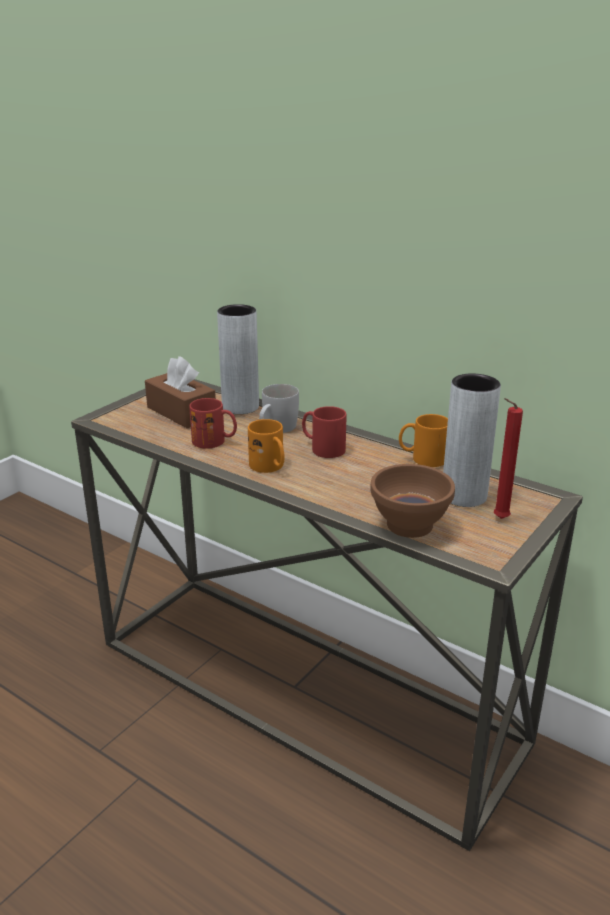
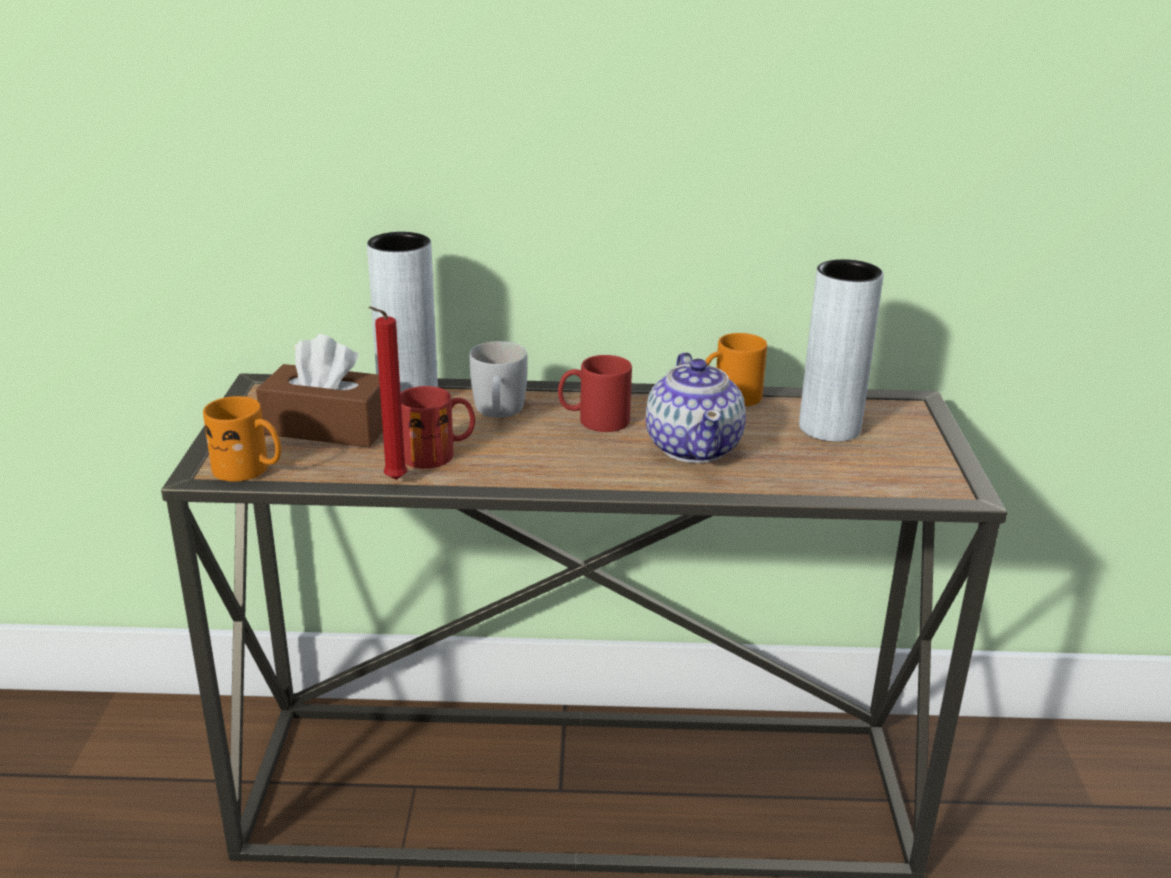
camera: 35 degrees left, 0 degrees up
orange mug [248,419,285,473] -> orange mug moved to [203,396,281,482]
brown bowl [370,464,455,538] -> none
red candle [493,398,523,519] -> red candle moved to [368,306,408,480]
none -> teapot [646,352,746,463]

